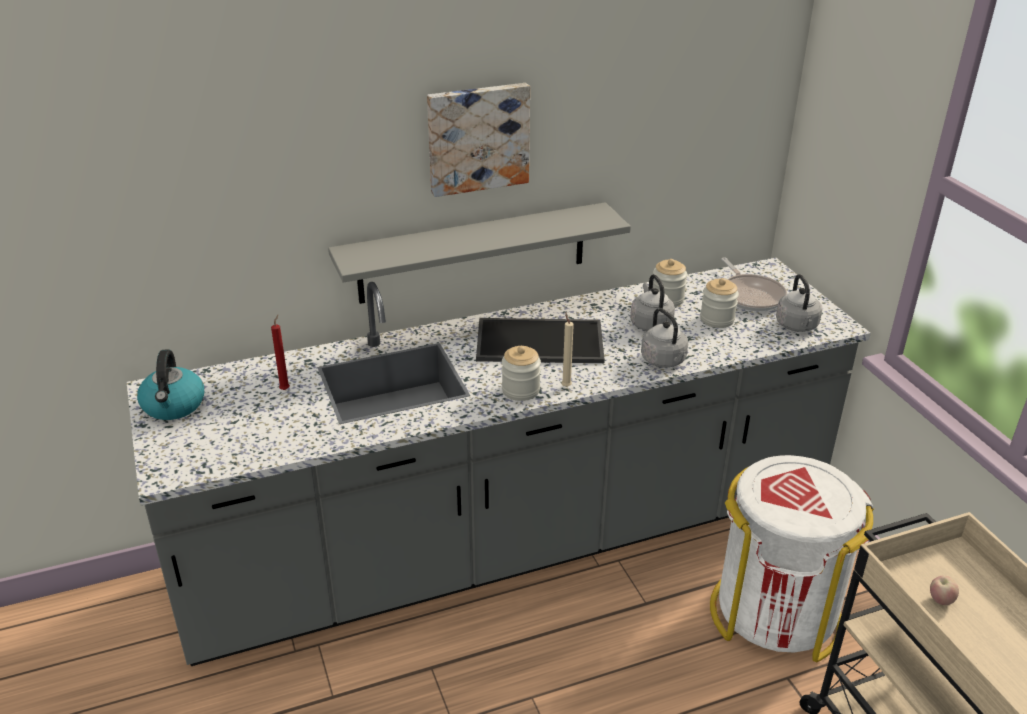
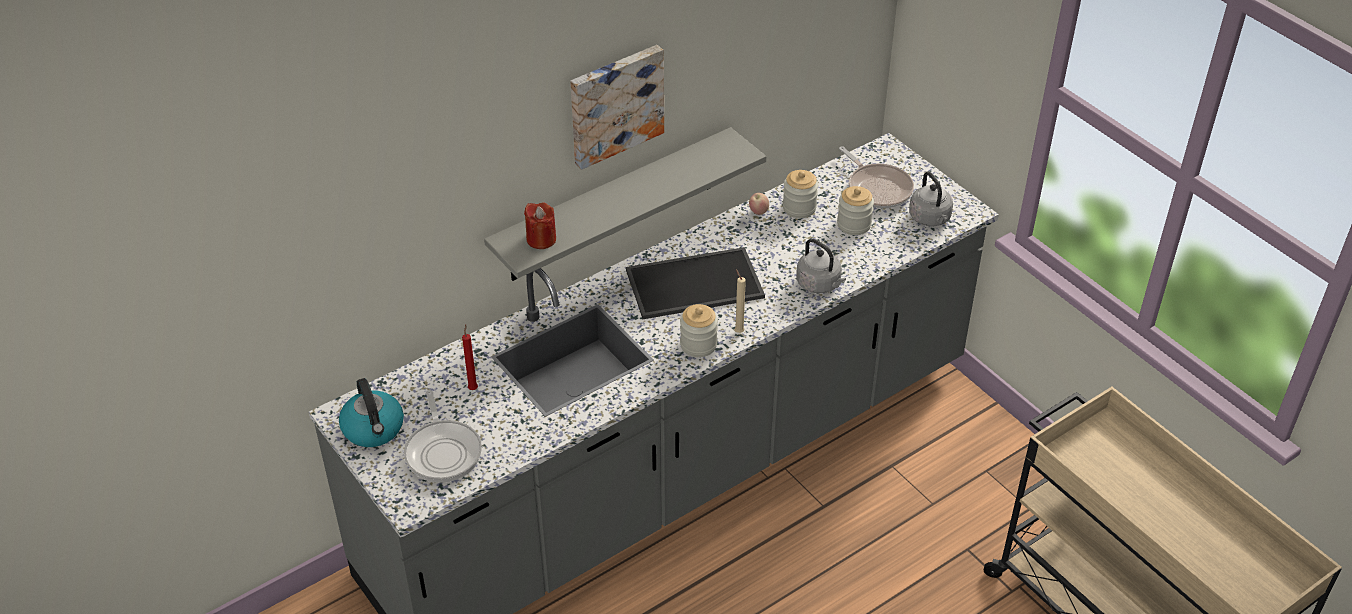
camera: 15 degrees left, 10 degrees up
grey kettle [630,274,675,331] -> none
white trash can [710,455,874,662] -> none
apple [930,576,959,605] -> apple moved to [749,193,769,215]
none -> frying pan [404,390,482,483]
none -> red candle [524,202,556,249]

